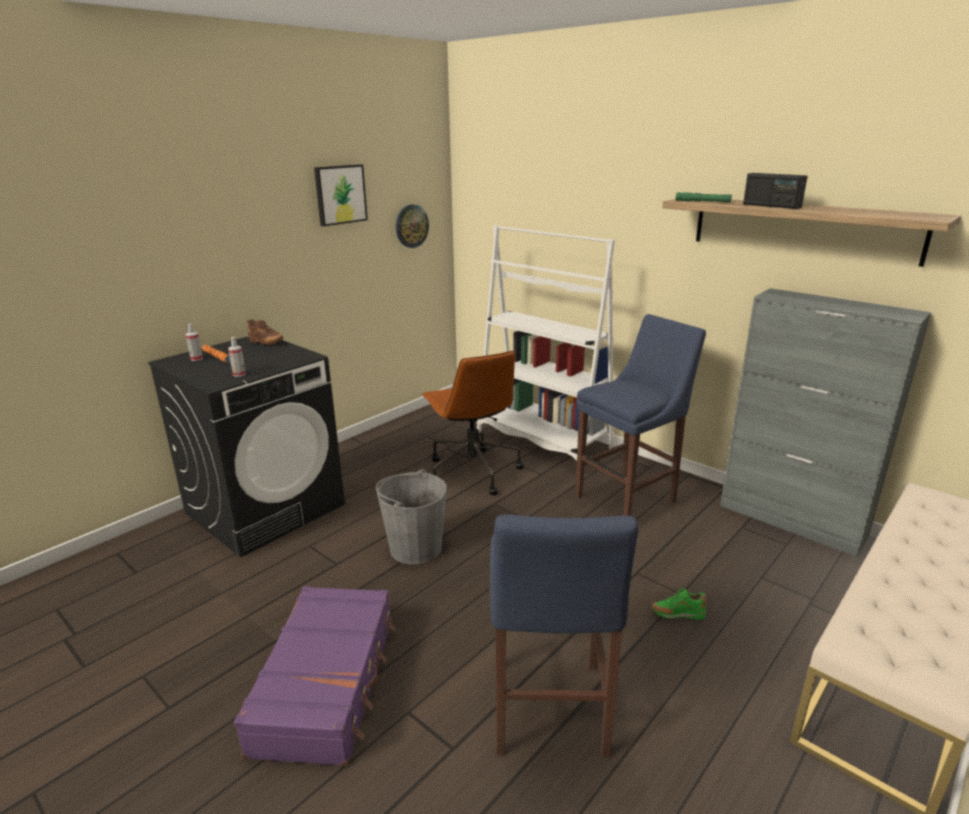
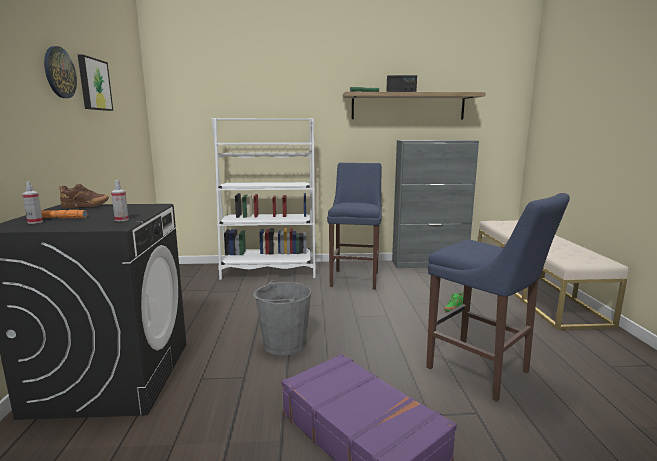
camera: 45 degrees left, 10 degrees down
wall clock [396,204,429,248] -> wall clock moved to [44,46,77,98]
brown office chair [422,350,524,496] -> none

